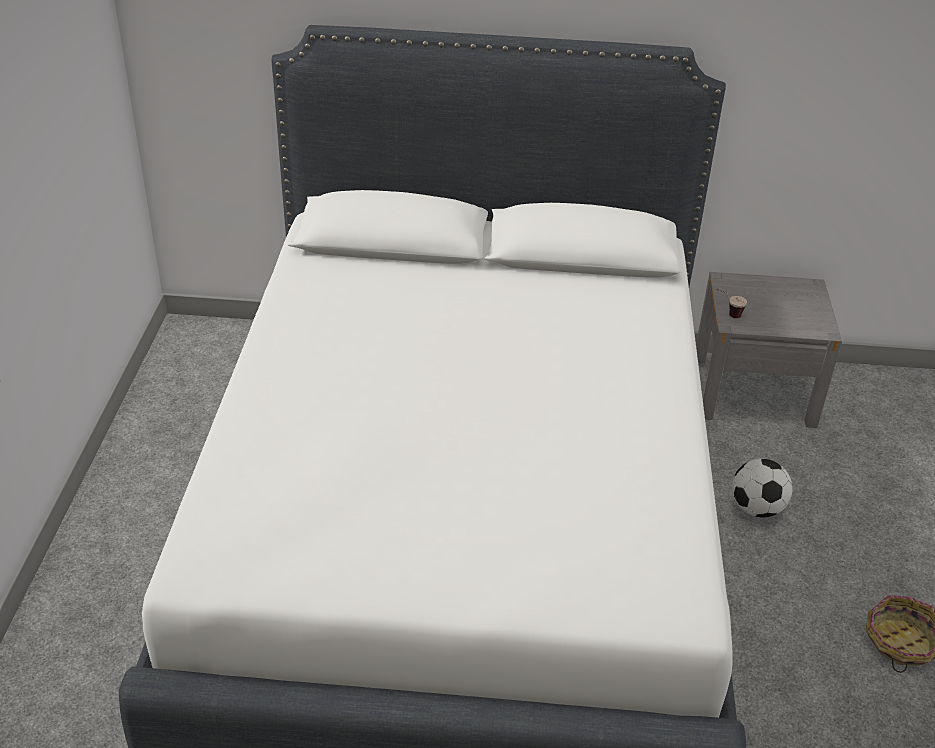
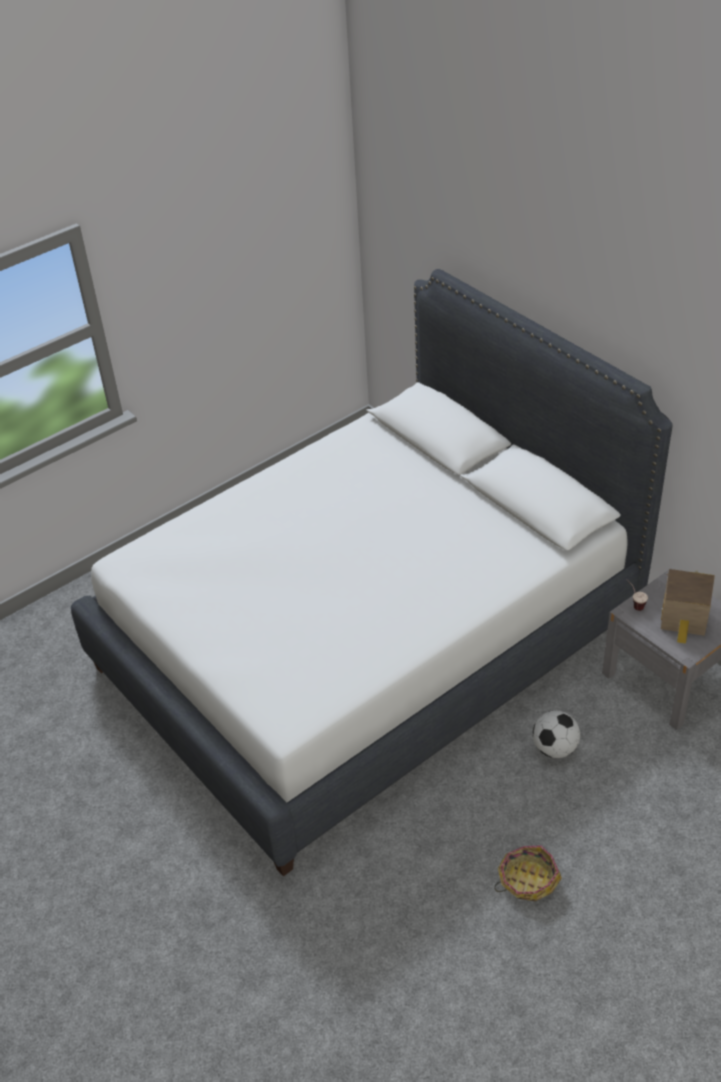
camera: 50 degrees right, 5 degrees up
none -> toy house [661,569,715,644]

